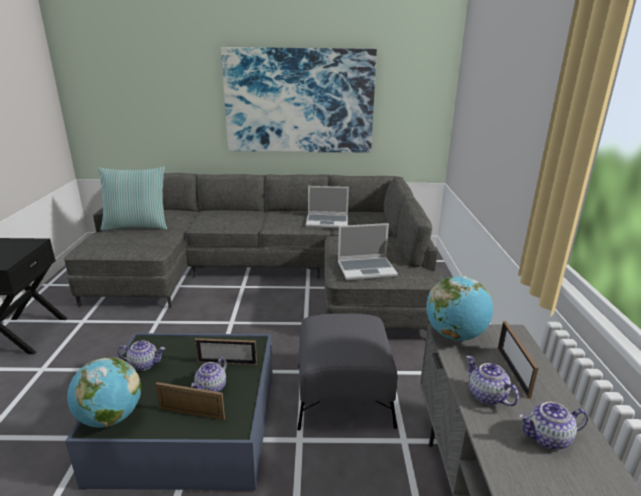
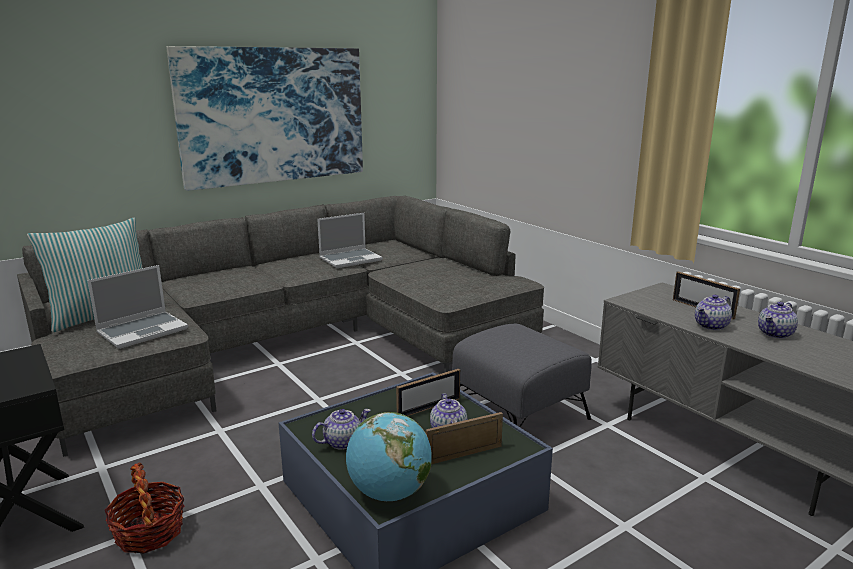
camera: 35 degrees left, 5 degrees down
laptop [338,223,398,280] -> laptop moved to [87,265,188,349]
globe [426,276,493,341] -> none
teapot [466,356,519,406] -> teapot turned 60 degrees counterclockwise [695,294,732,330]
none -> basket [105,463,185,554]

